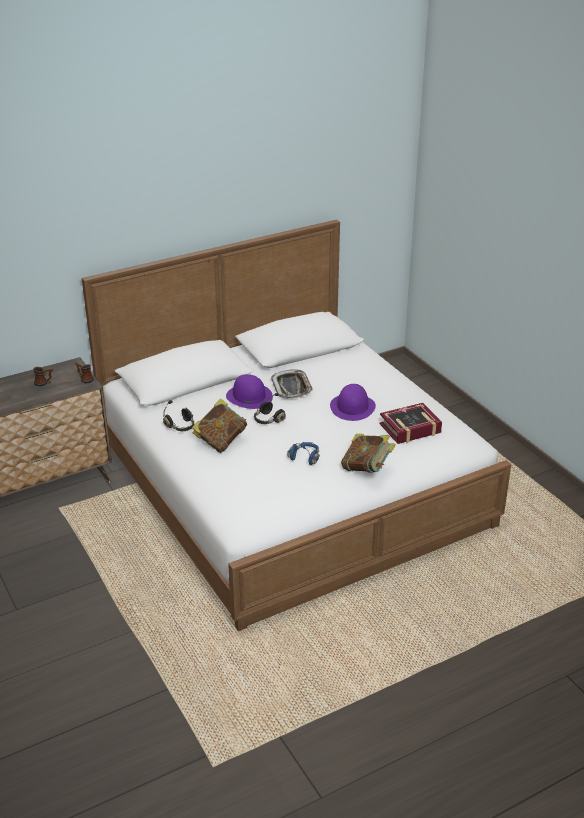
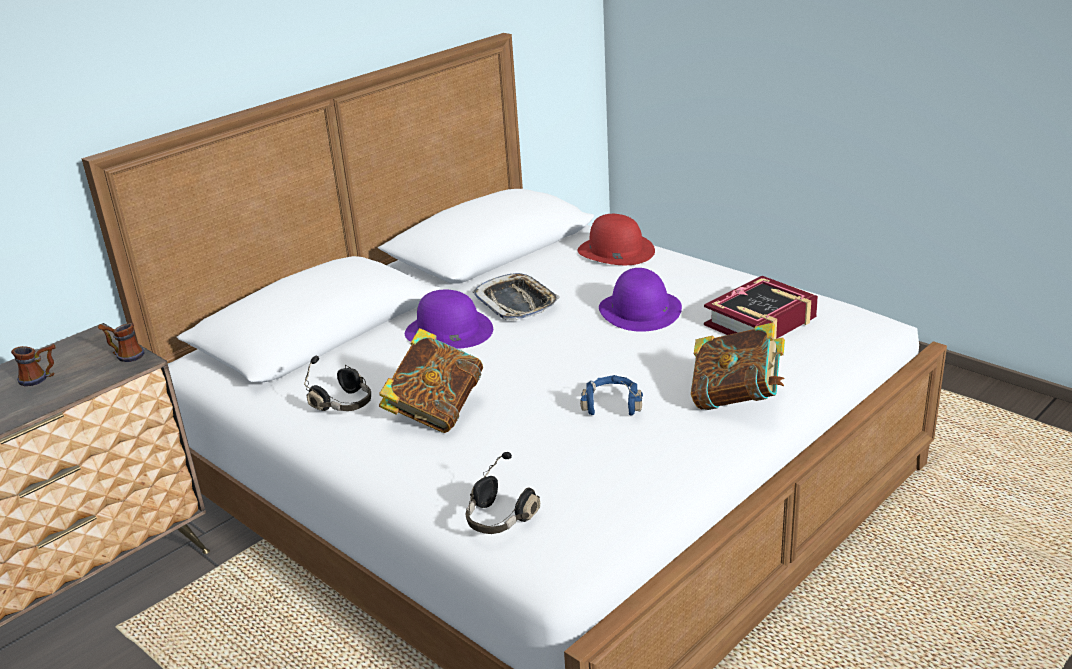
camera: 15 degrees left, 5 degrees down
black headphones [254,393,286,424] -> black headphones moved to [466,452,540,534]
none -> red hat [578,214,655,265]

